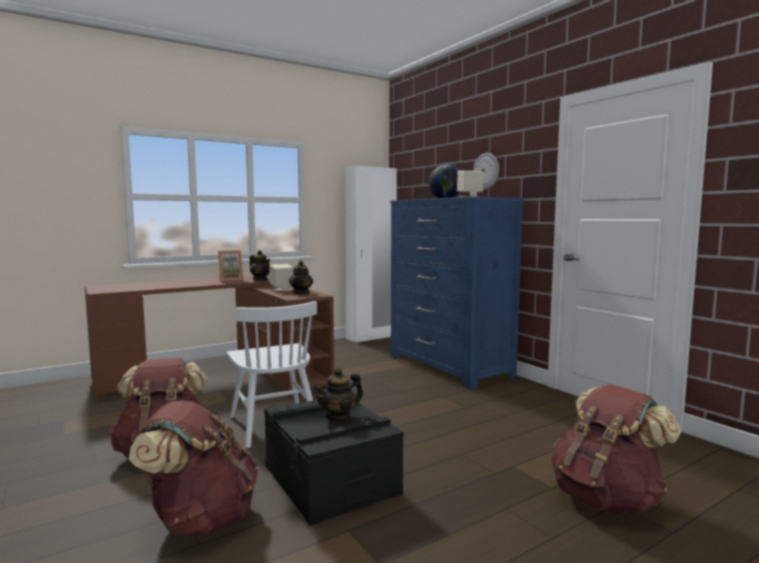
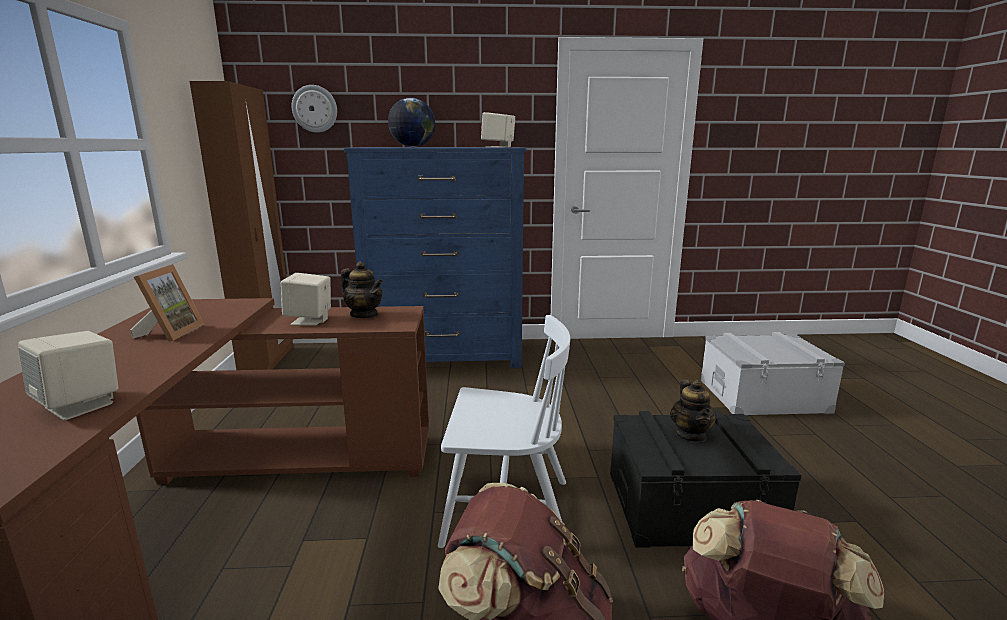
camera: 60 degrees left, 10 degrees up
teapot [249,250,270,280] -> none
white wardrobe [345,166,397,343] -> brown wardrobe [190,81,294,370]
wall clock [473,153,499,189] -> wall clock moved to [292,85,337,133]
brown backpack [551,384,681,514] -> grey storage box [701,332,845,415]
none -> beige speaker [18,331,118,421]

